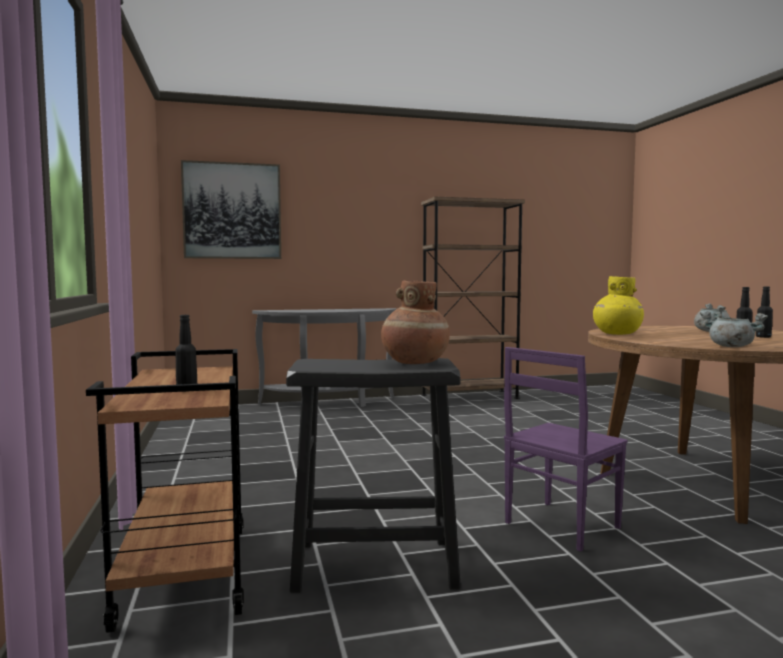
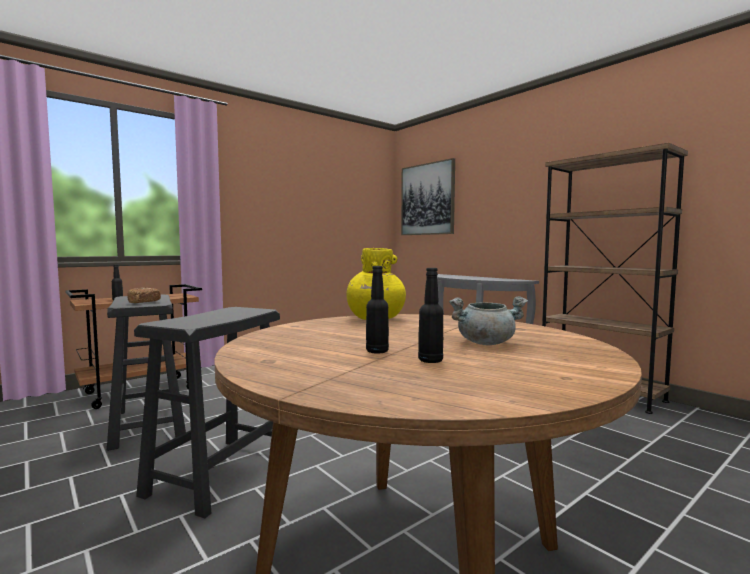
camera: 65 degrees right, 0 degrees up
brown vase [381,280,450,364] -> bread [127,288,161,303]
purple chair [504,347,628,552] -> black stool [134,307,280,519]
grey cooking pot [700,311,768,347] -> none

